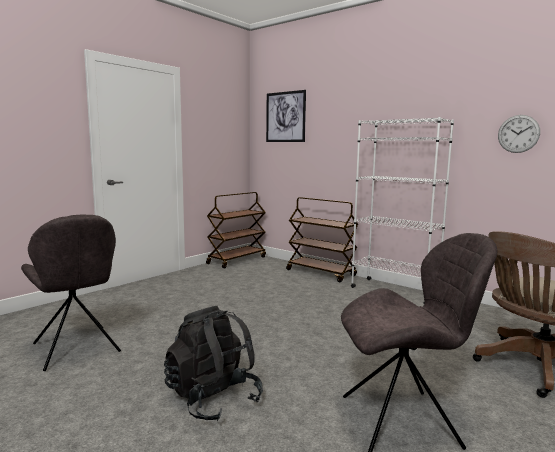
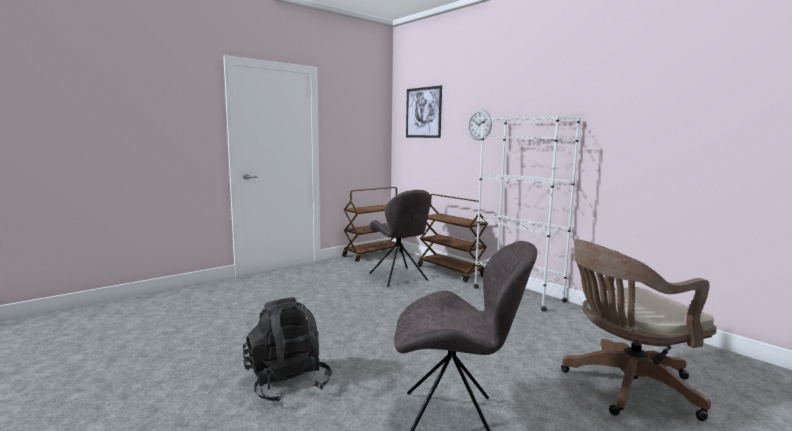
camera: 10 degrees right, 0 degrees up
grey chair [21,215,121,371] -> grey chair moved to [369,190,431,287]
wall clock [498,115,540,153] -> wall clock moved to [468,110,492,140]

